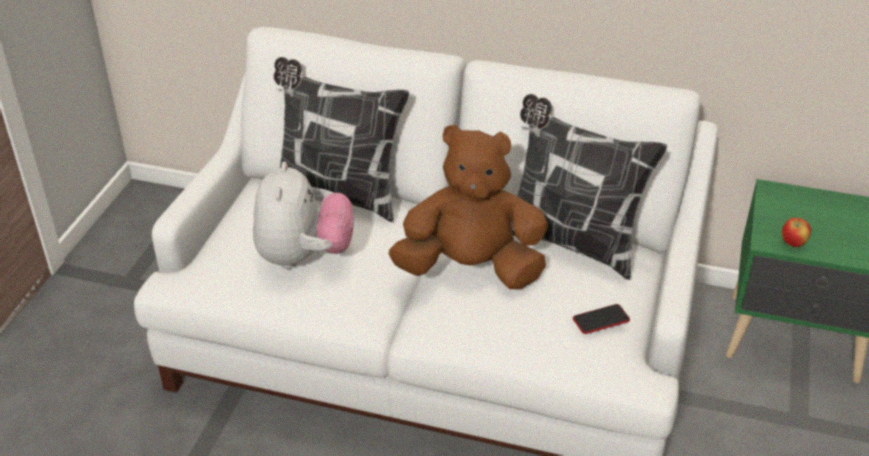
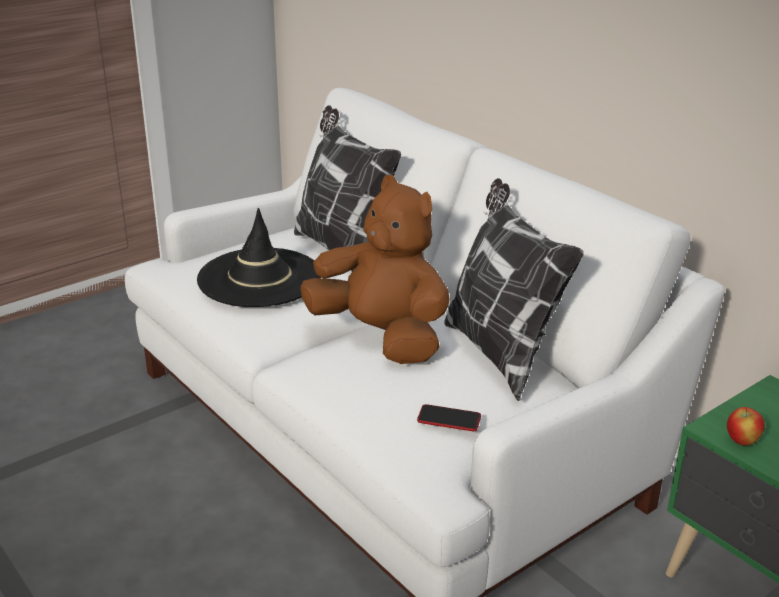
camera: 35 degrees right, 10 degrees down
plush toy [253,162,354,269] -> black hat [197,208,321,307]

